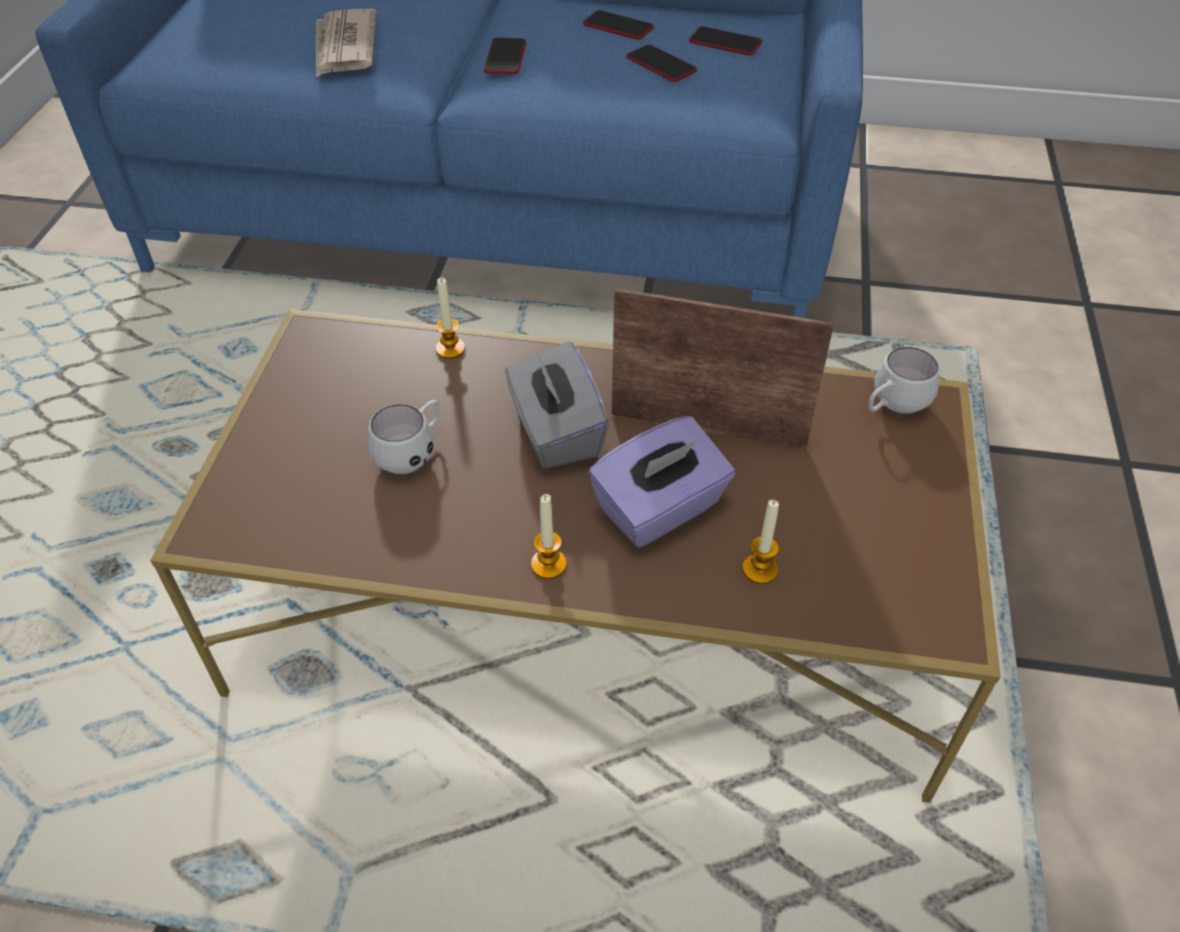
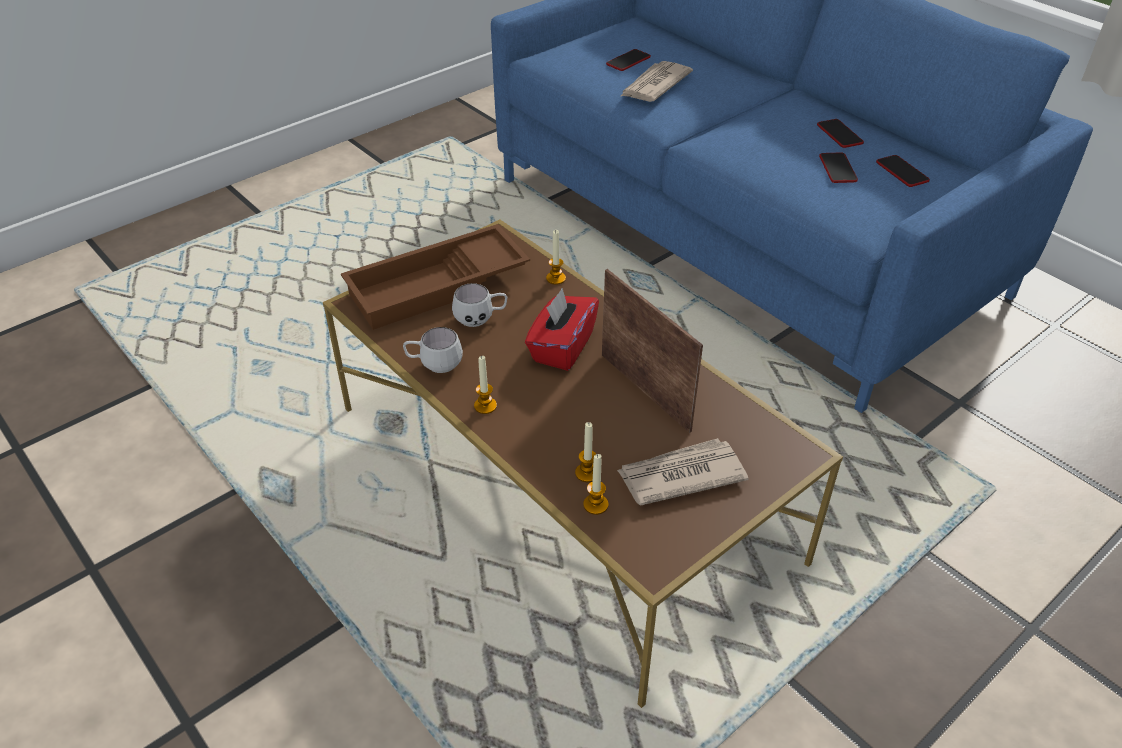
camera: 40 degrees right, 5 degrees down
phone [484,37,526,74] -> phone moved to [606,49,651,71]
grey tissue box [505,341,609,469] -> red tissue box [525,288,599,371]
purple tissue box [588,416,735,547] -> none
white mug [868,347,940,414] -> white mug moved to [403,327,463,373]
none -> brown tray [341,224,530,330]
none -> candle [583,454,609,515]
none -> newspaper [617,438,748,506]

